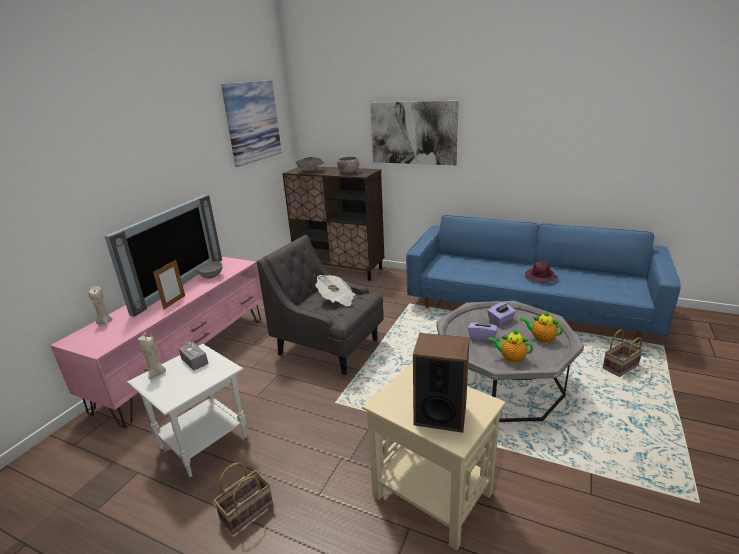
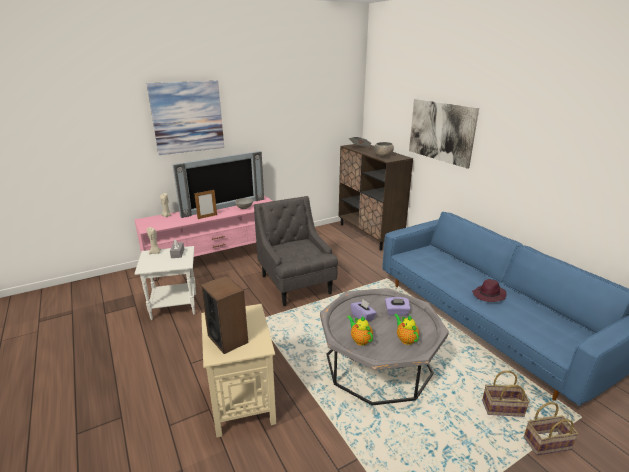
camera: 35 degrees right, 0 degrees up
basket [214,463,273,535] -> basket moved to [524,402,578,455]
picture [221,80,282,167] -> picture moved to [147,81,224,155]
newspaper [315,275,355,306] -> none

